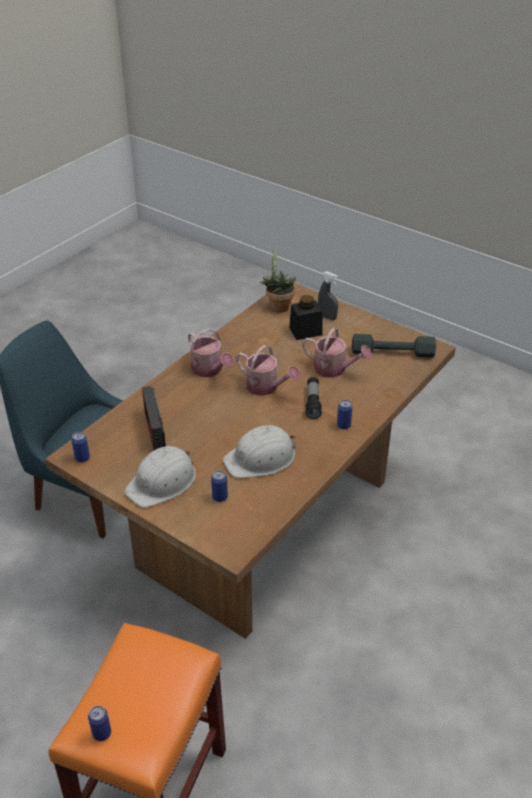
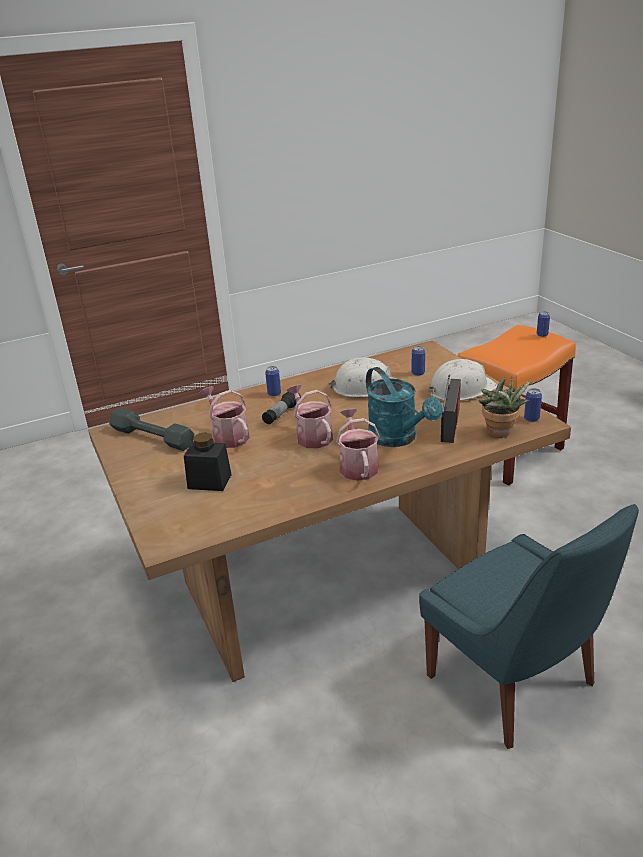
camera: 150 degrees left, 10 degrees down
potted plant [260,246,296,312] -> potted plant moved to [479,377,531,438]
grey spray bottle [317,271,338,320] -> none
none -> turquoise watering can [366,367,442,447]

